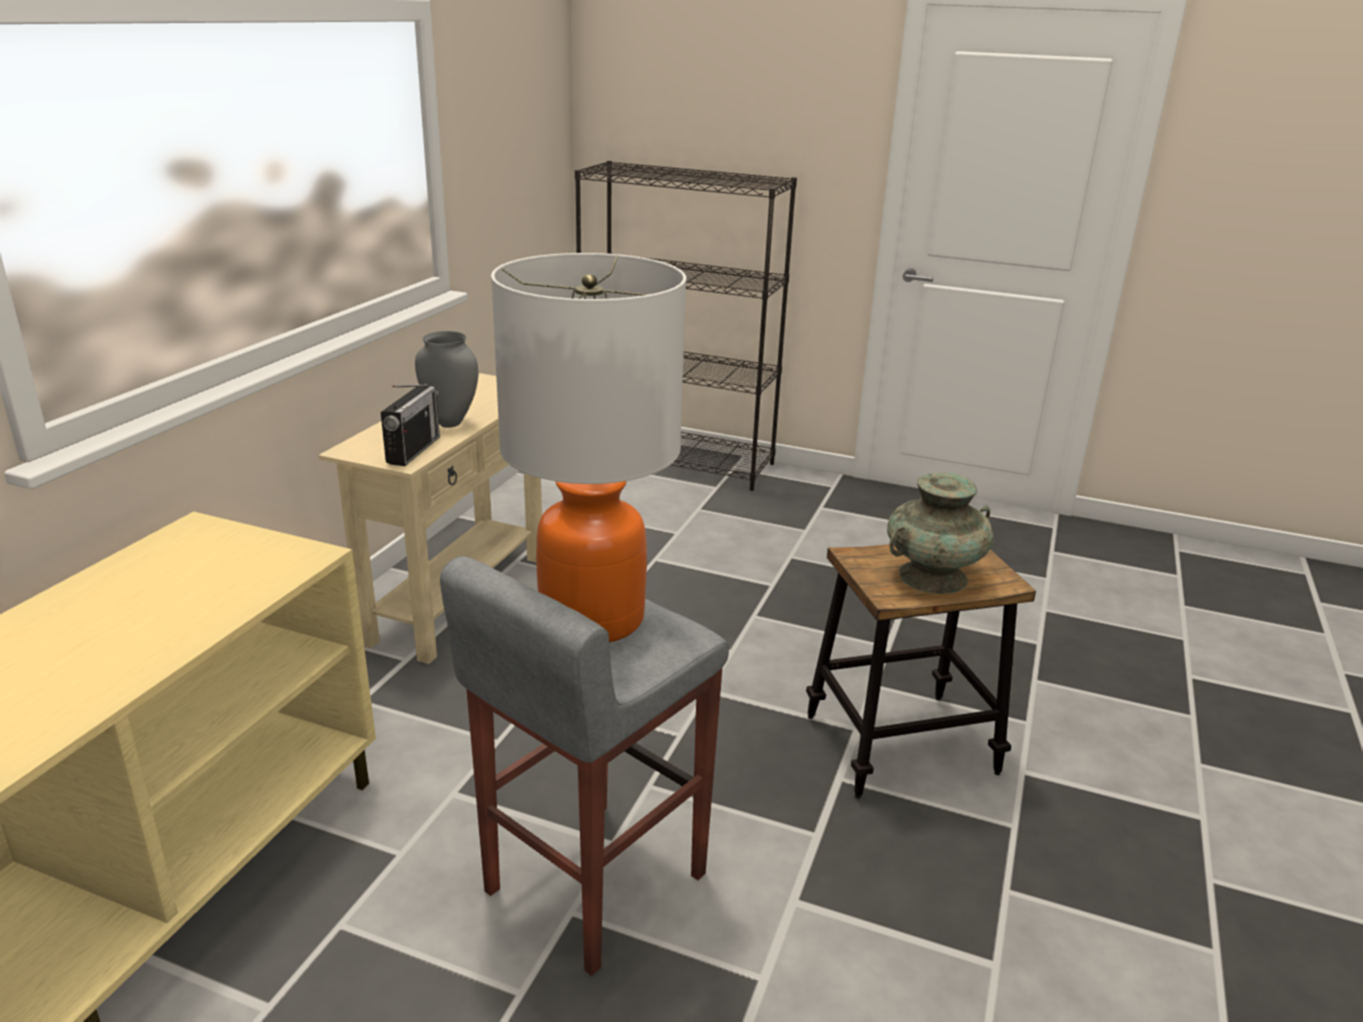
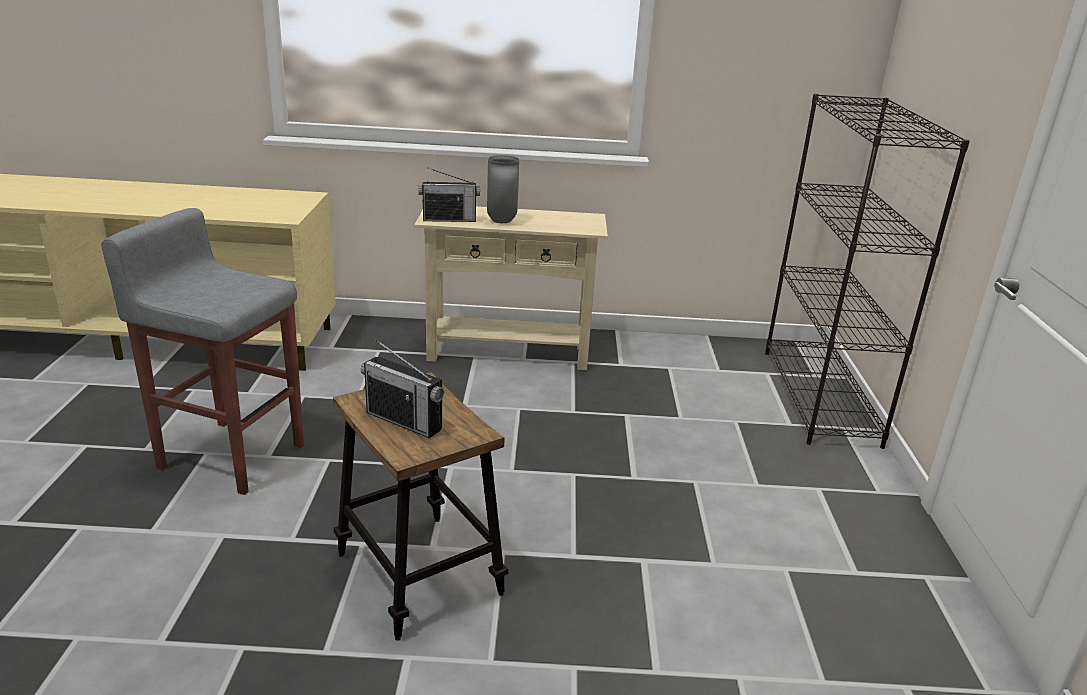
camera: 70 degrees right, 0 degrees up
table lamp [491,253,686,642] -> none
turquoise vase [887,472,994,594] -> radio [361,339,444,438]

